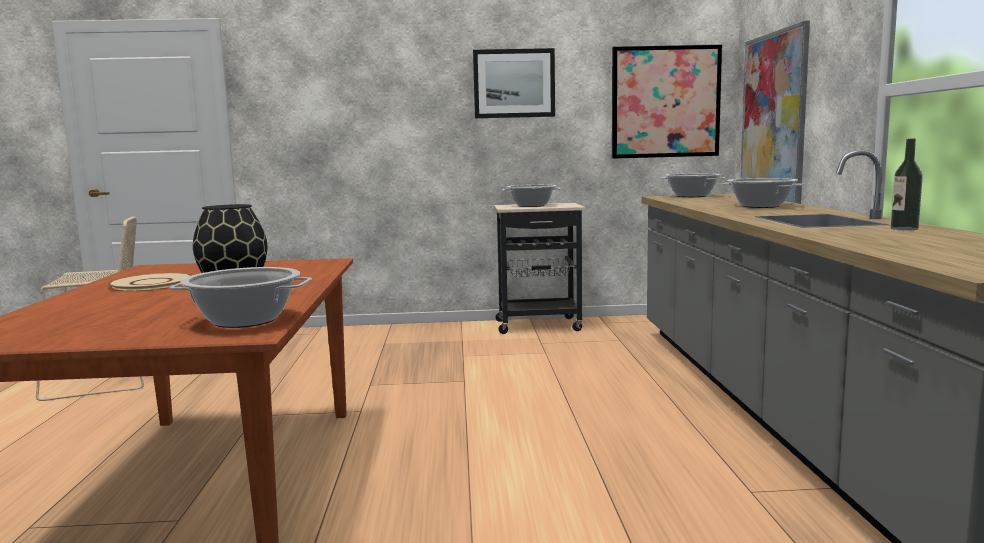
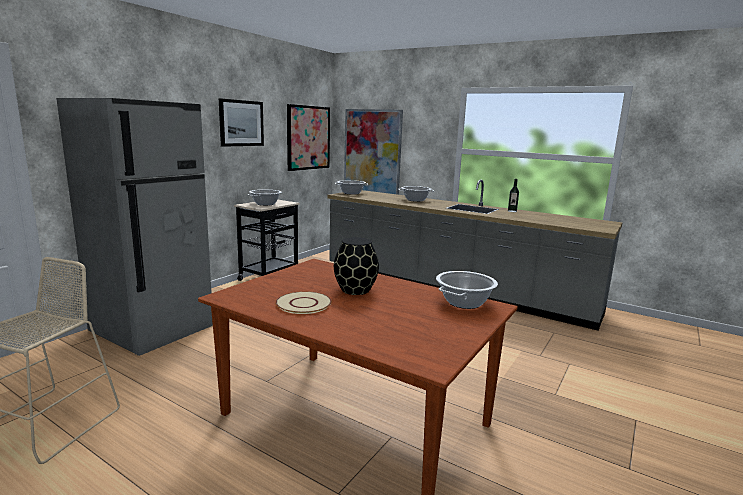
camera: 55 degrees left, 5 degrees up
none -> grey fridge [56,98,213,356]

